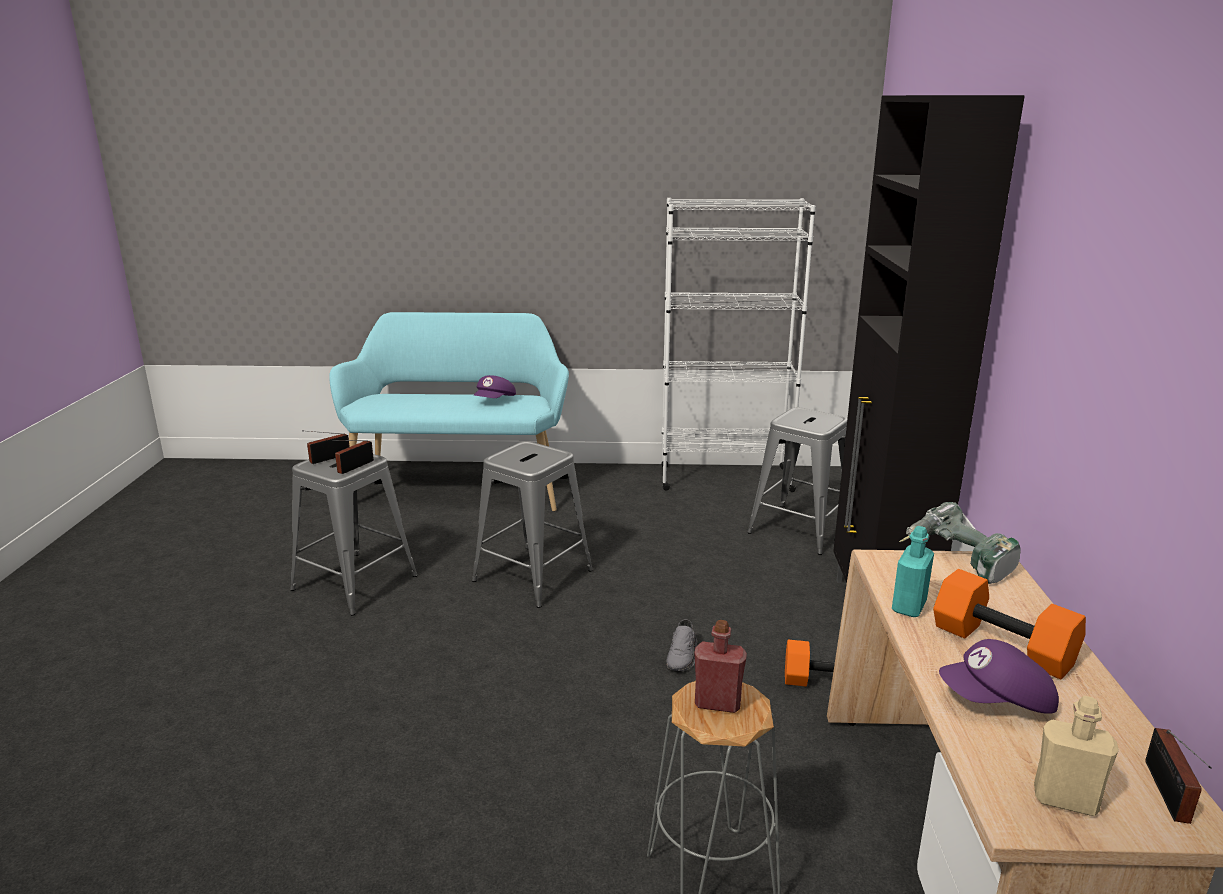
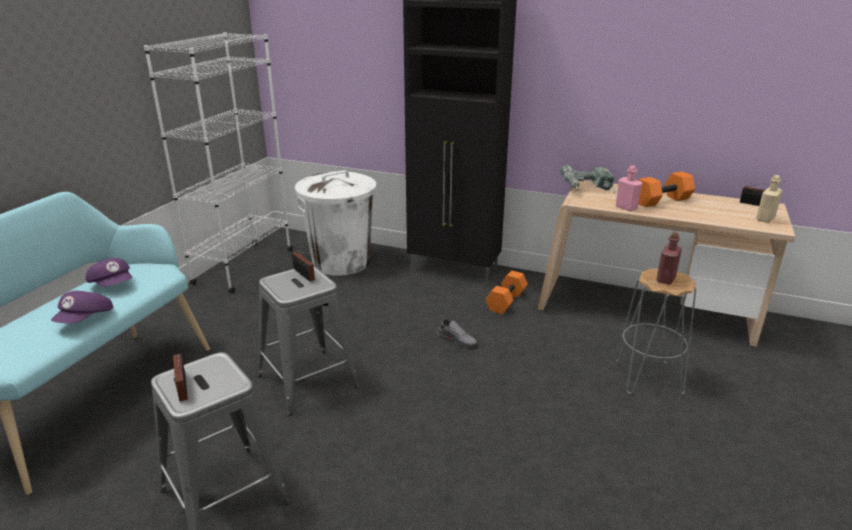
camera: 70 degrees left, 5 degrees up
radio [332,440,374,474] -> radio moved to [292,251,315,282]
grey stool [747,407,848,555] -> white trash can [295,170,377,276]
turquoise bottle [892,526,934,617] -> pink bottle [616,165,642,211]
purple cap [939,639,1059,714] -> purple cap moved to [51,291,113,323]

